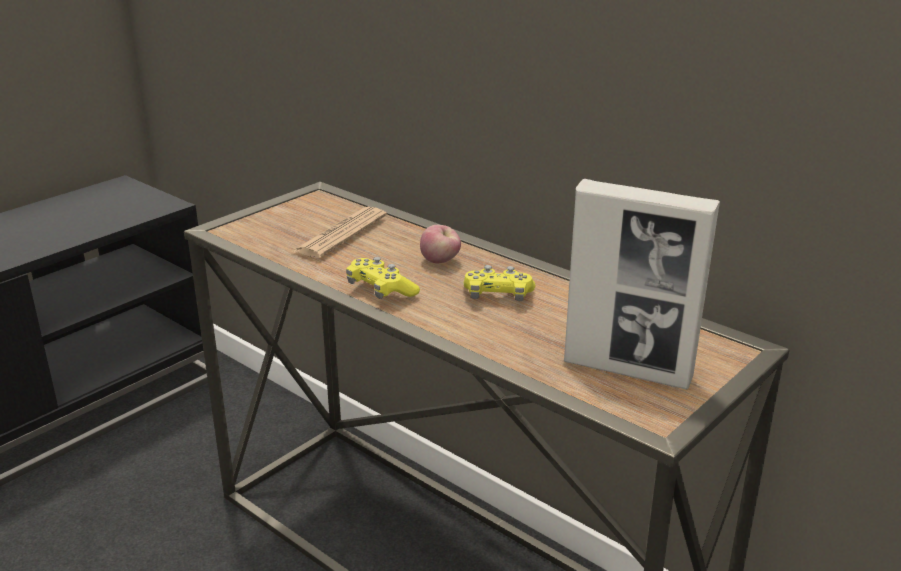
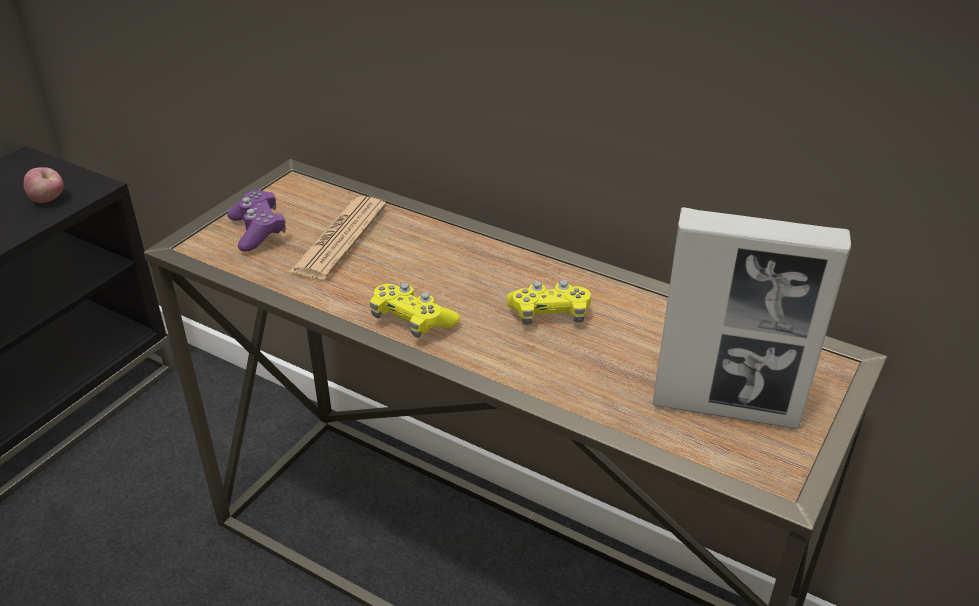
camera: 10 degrees left, 10 degrees up
apple [420,225,461,263] -> apple moved to [24,167,64,203]
none -> purple game controller [227,190,286,252]

